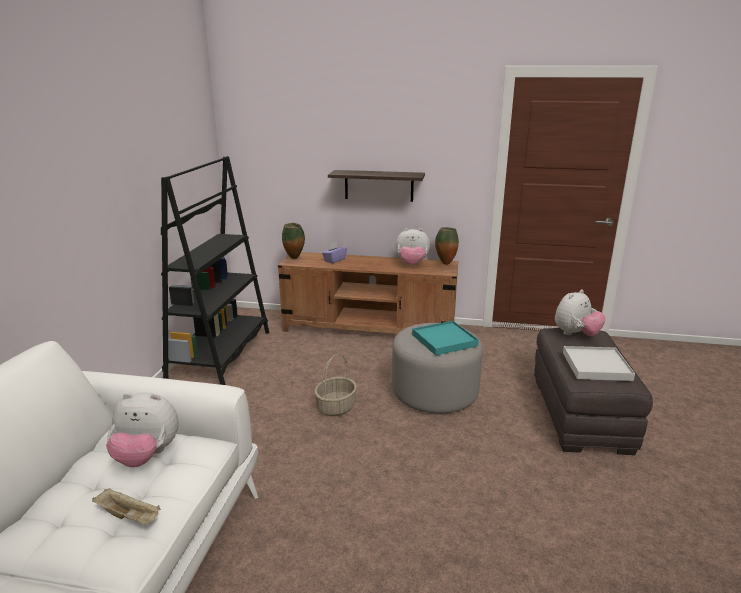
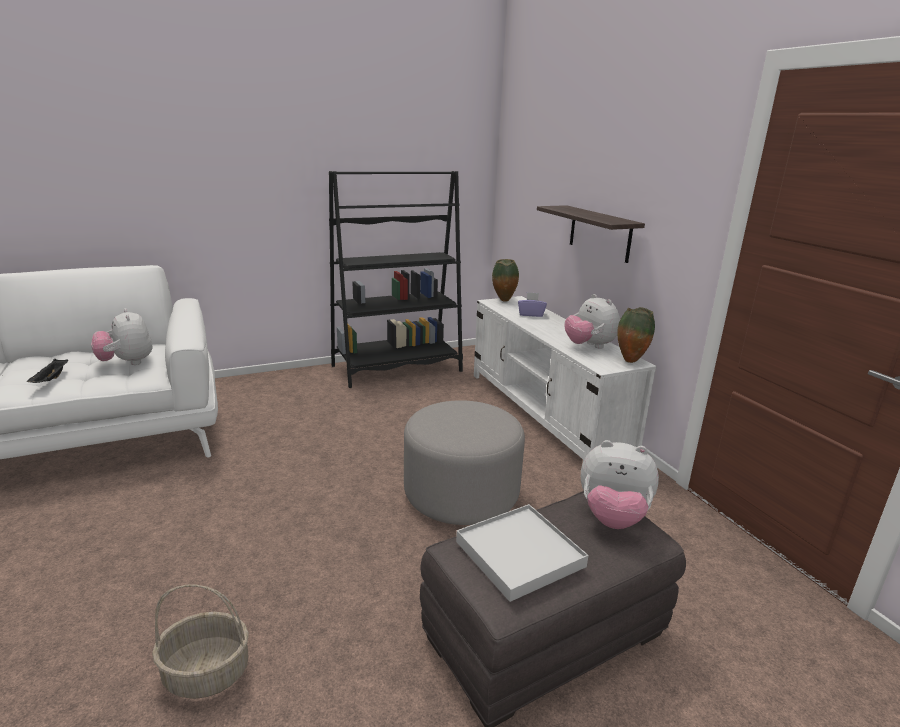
camera: 55 degrees right, 0 degrees up
beige tray [92,488,161,525] -> black tray [26,359,69,383]
brown tv stand [278,252,458,334] -> white tv stand [474,296,656,461]
basket [314,353,357,416] -> basket moved to [152,584,249,699]
turquoise tray [412,321,479,356] -> none

